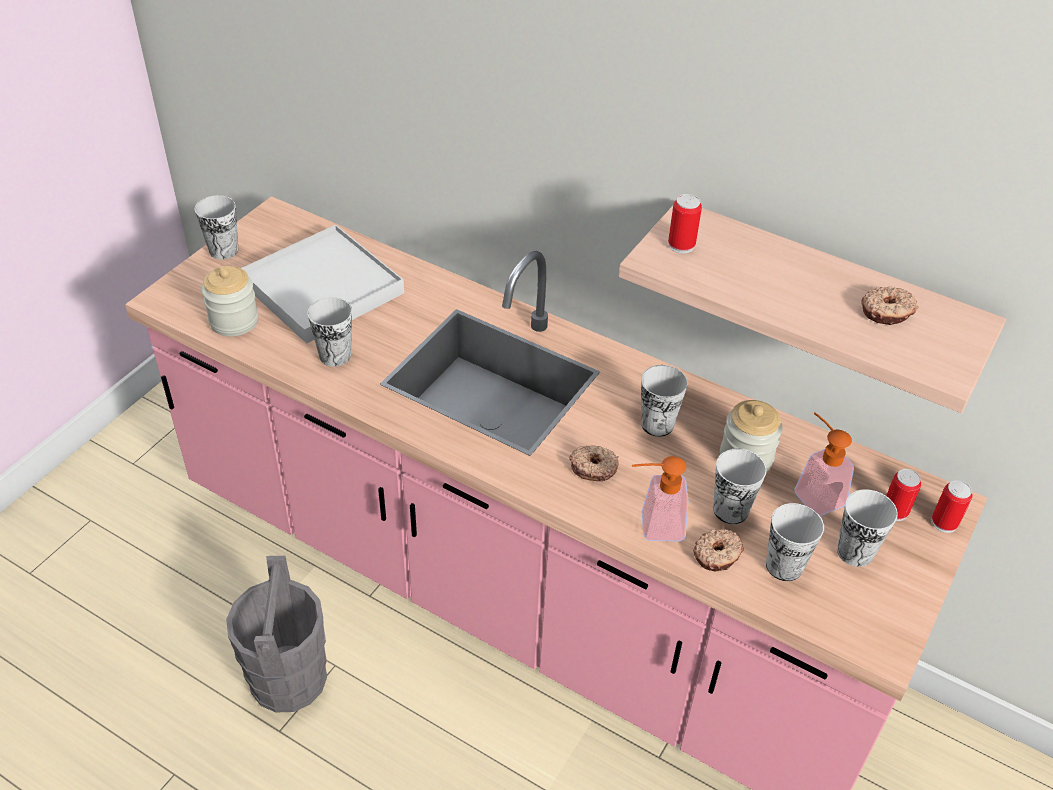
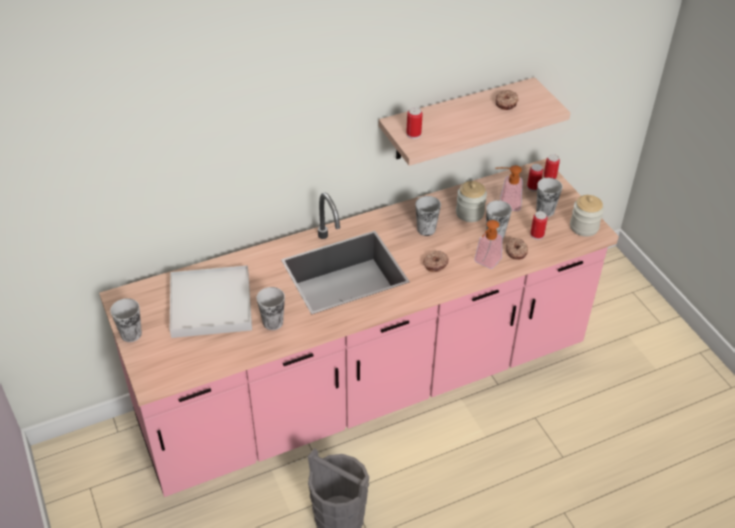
camera: 55 degrees left, 0 degrees up
jar [202,266,258,336] -> jar moved to [570,195,604,237]
cup [766,503,824,581] -> can [530,211,548,240]

